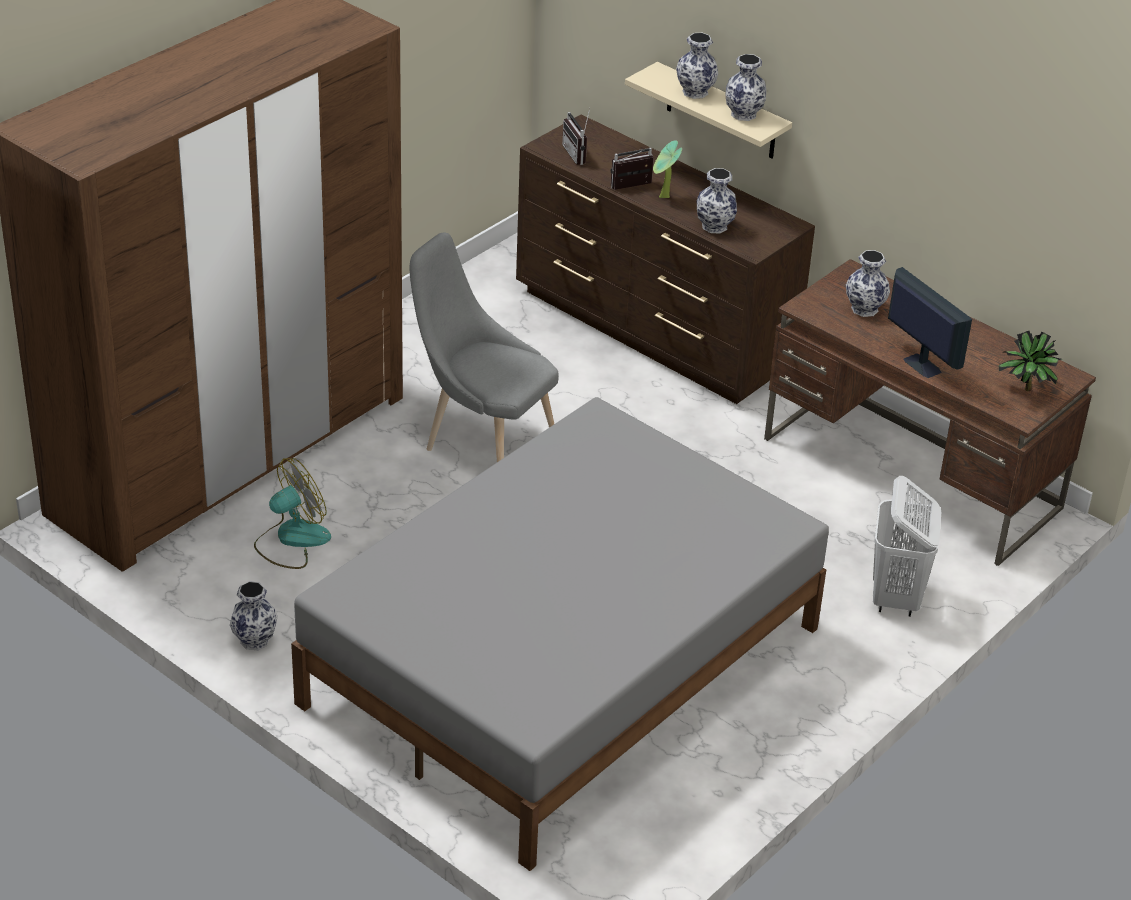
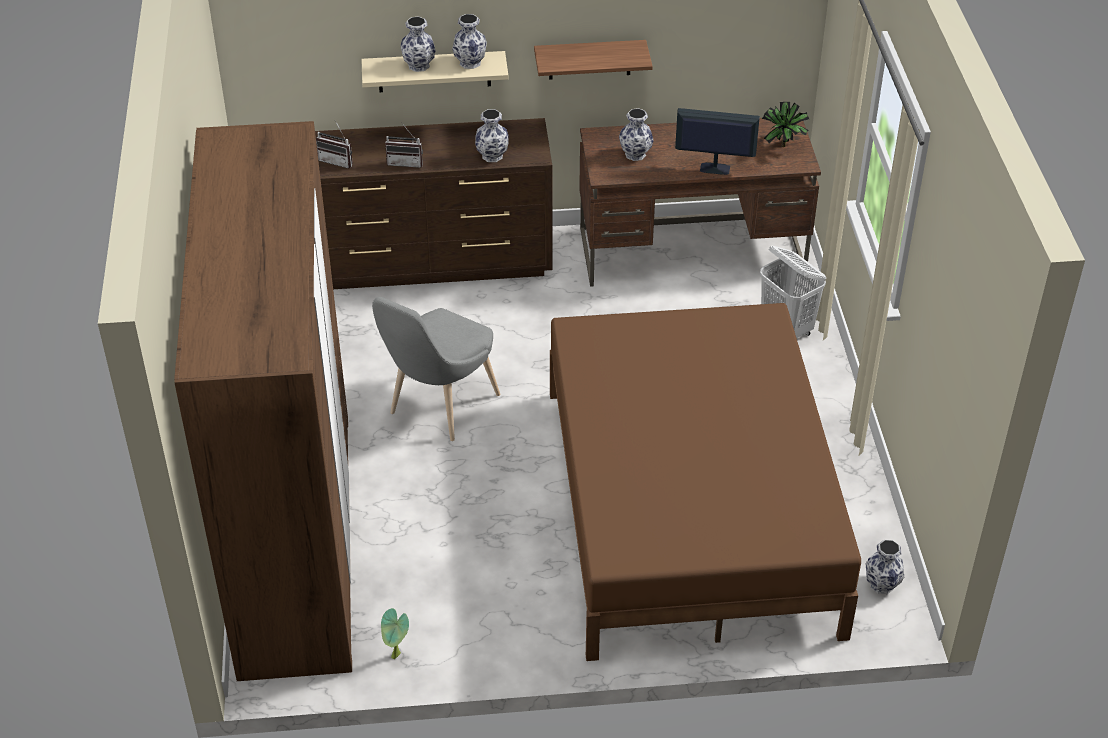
camera: 45 degrees left, 5 degrees up
vase [230,581,278,650] -> vase moved to [865,540,904,594]
fan [254,458,331,569] -> none
grey bed [291,397,829,871] -> brown bed [550,303,861,661]
grey chair [410,233,559,462] -> grey chair turned 45 degrees counterclockwise [372,297,501,441]
radio [611,148,654,190] -> radio turned 105 degrees counterclockwise [385,122,423,168]
potted plant [653,140,682,198] -> potted plant moved to [381,608,409,659]
none -> shelf [534,40,653,80]

